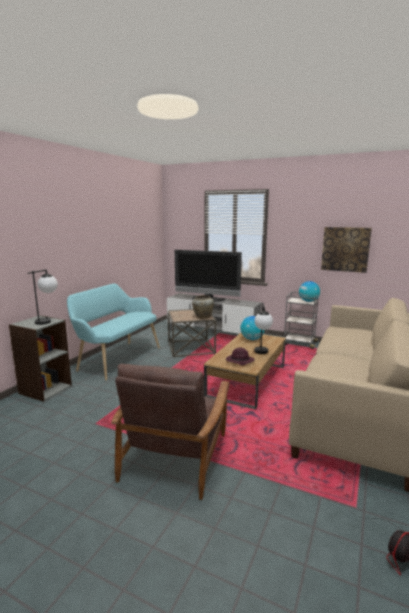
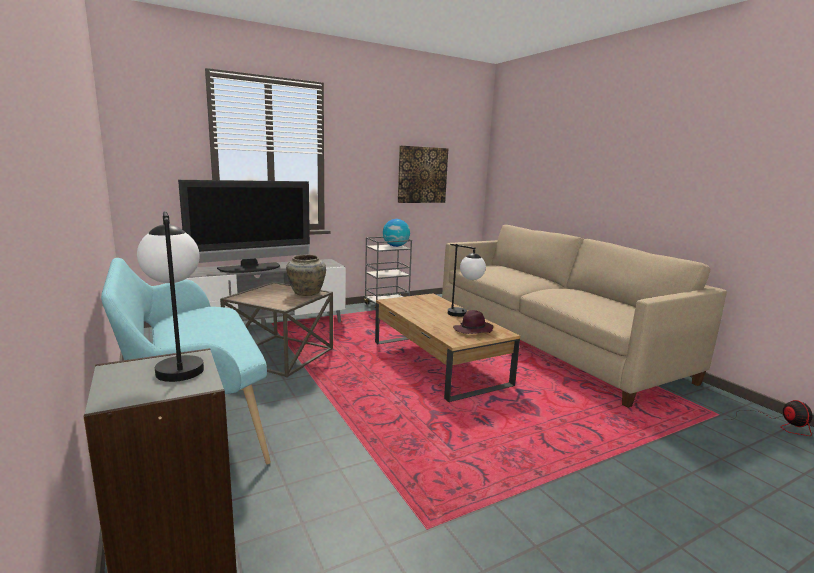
camera: 55 degrees left, 0 degrees up
brown armchair [111,364,230,500] -> none
globe [240,316,265,340] -> none

